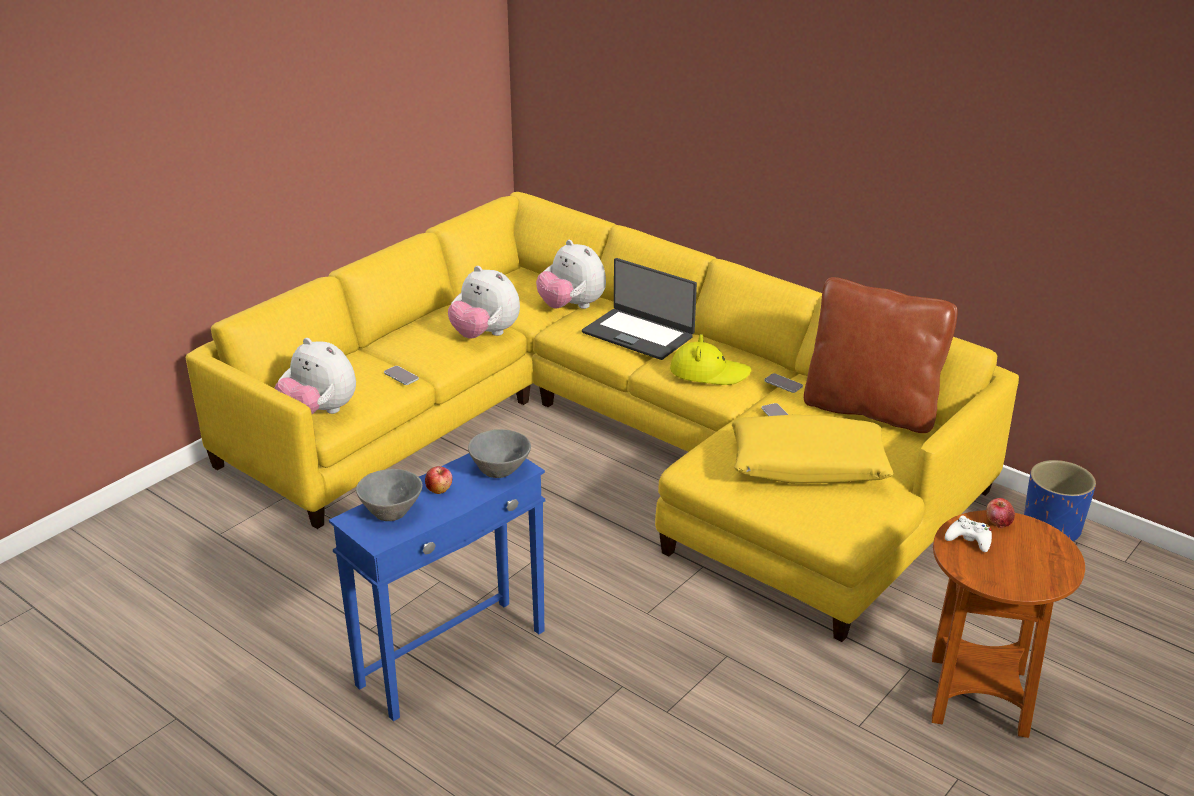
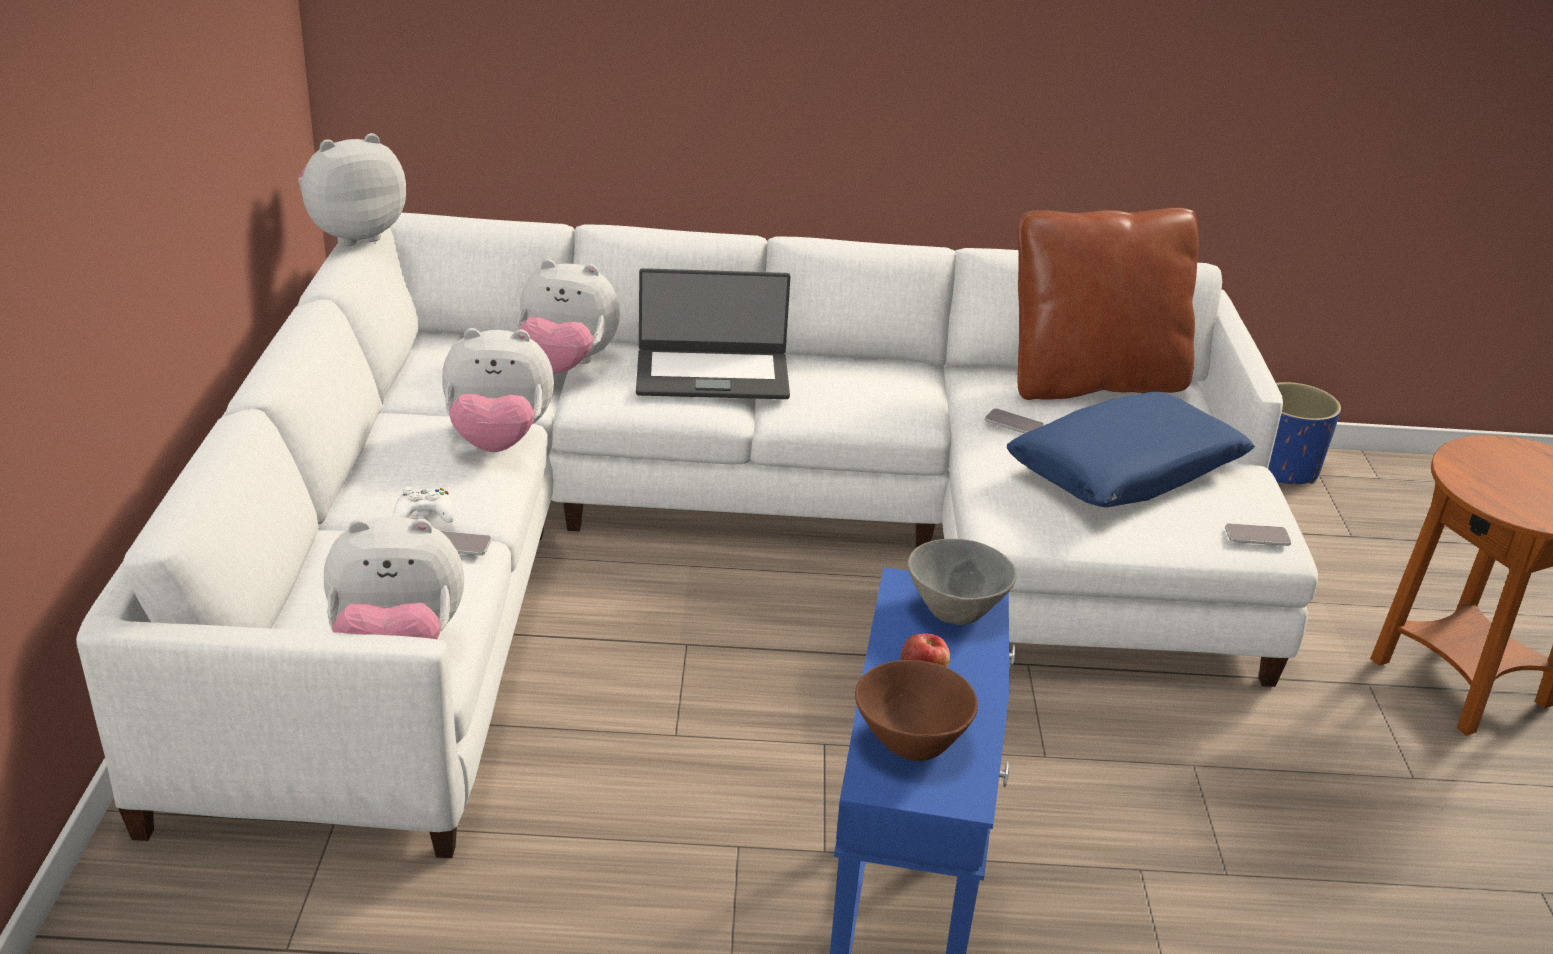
camera: 40 degrees left, 0 degrees up
yellow sofa [186,192,1019,642] -> white sofa [76,213,1318,858]
grey bowl [356,469,422,521] -> brown bowl [855,660,978,761]
yellow hat [670,334,751,385] -> none
yellow pillow [732,415,894,484] -> blue pillow [1007,392,1255,507]
phone [764,373,803,393] -> phone moved to [1225,523,1291,546]
white game controller [945,516,992,552] -> white game controller moved to [393,486,454,523]
apple [986,498,1015,528] -> none
none -> plush toy [298,133,406,246]

